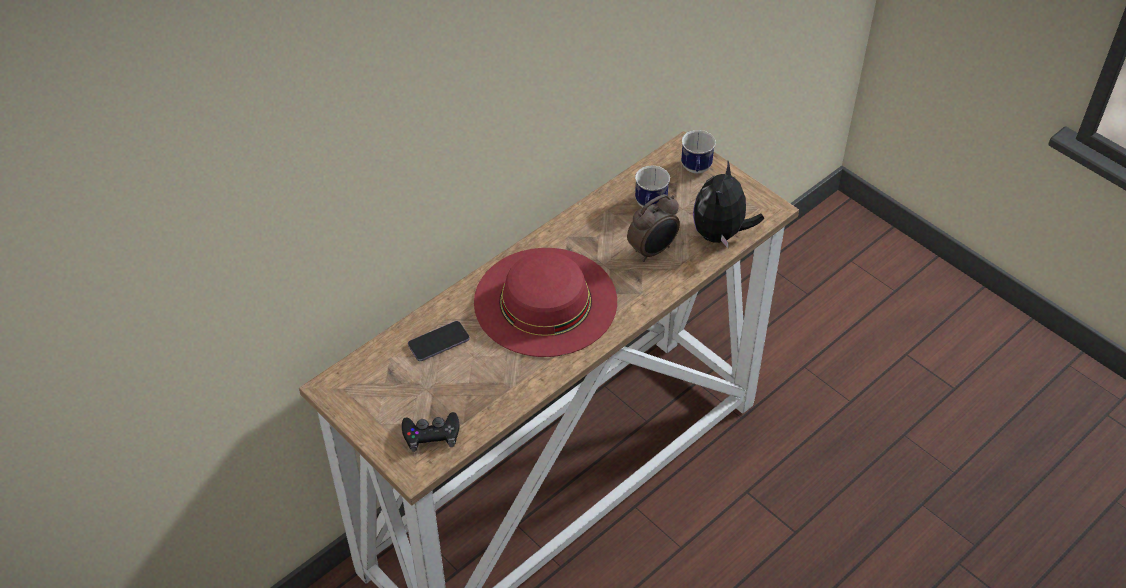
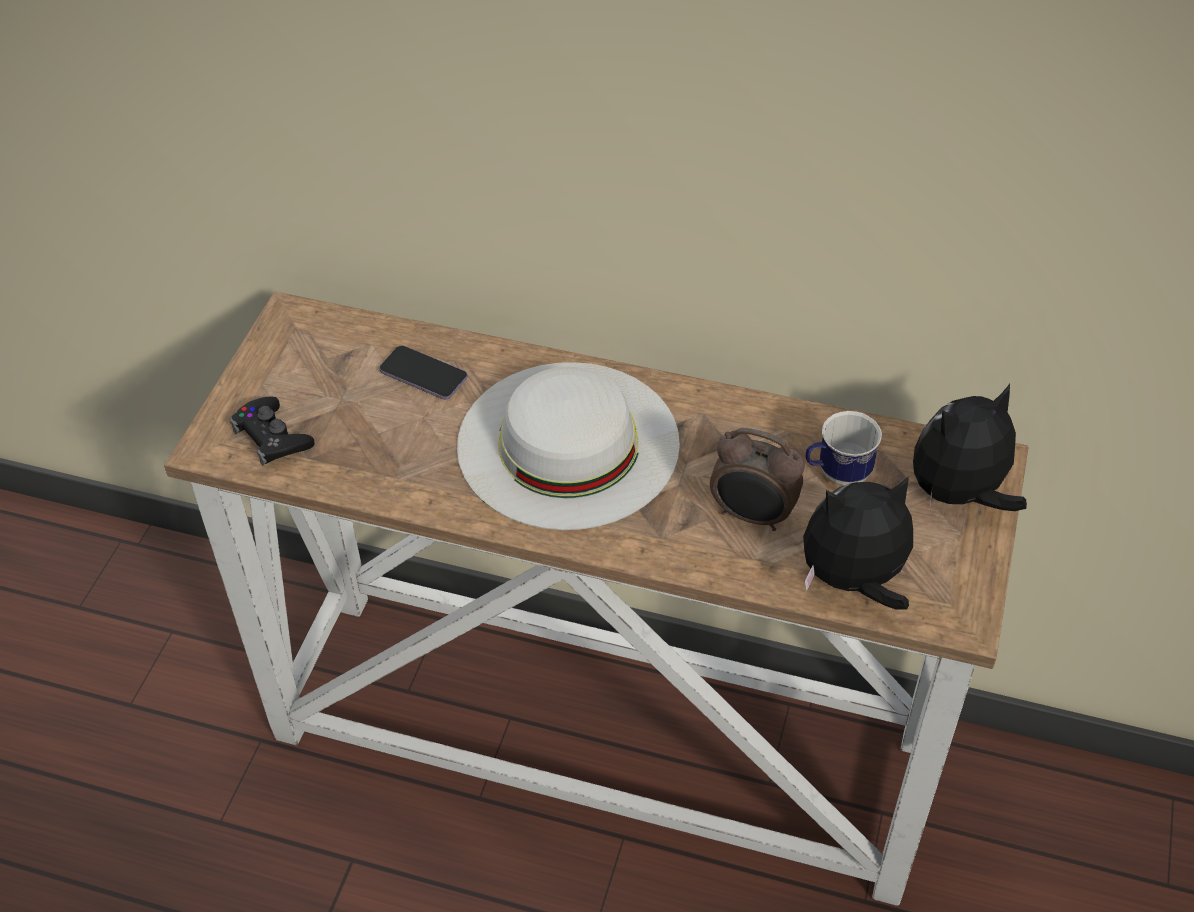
camera: 60 degrees right, 0 degrees up
red hat [474,248,617,357] -> white hat [457,362,680,530]
mug [681,130,716,173] -> plush toy [913,384,1027,511]

